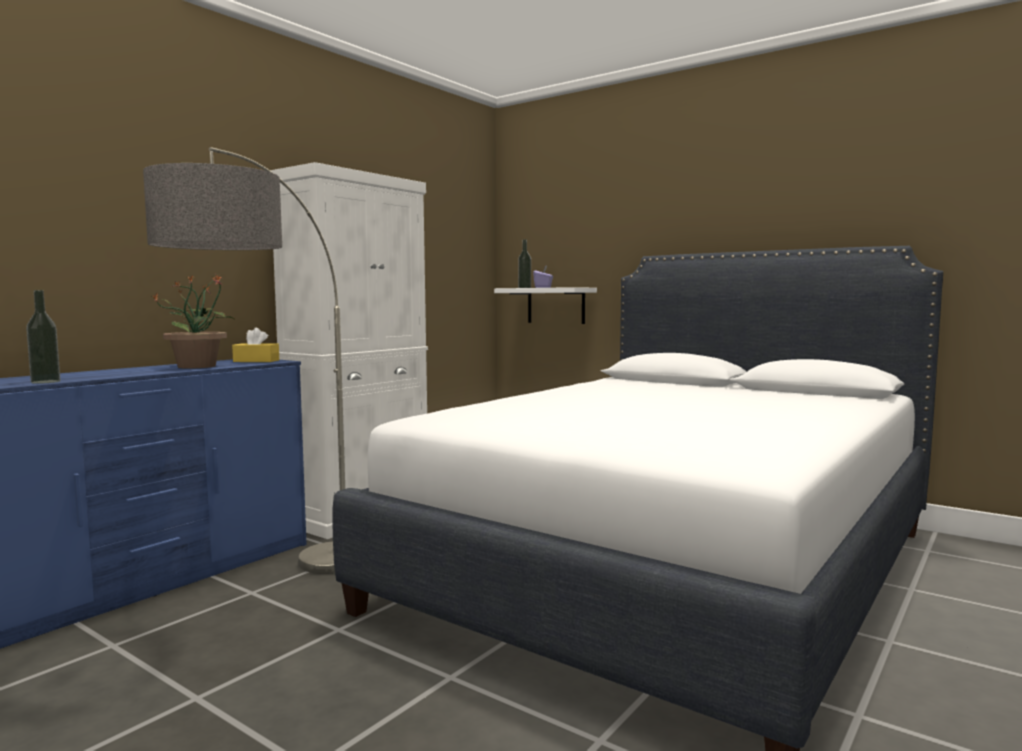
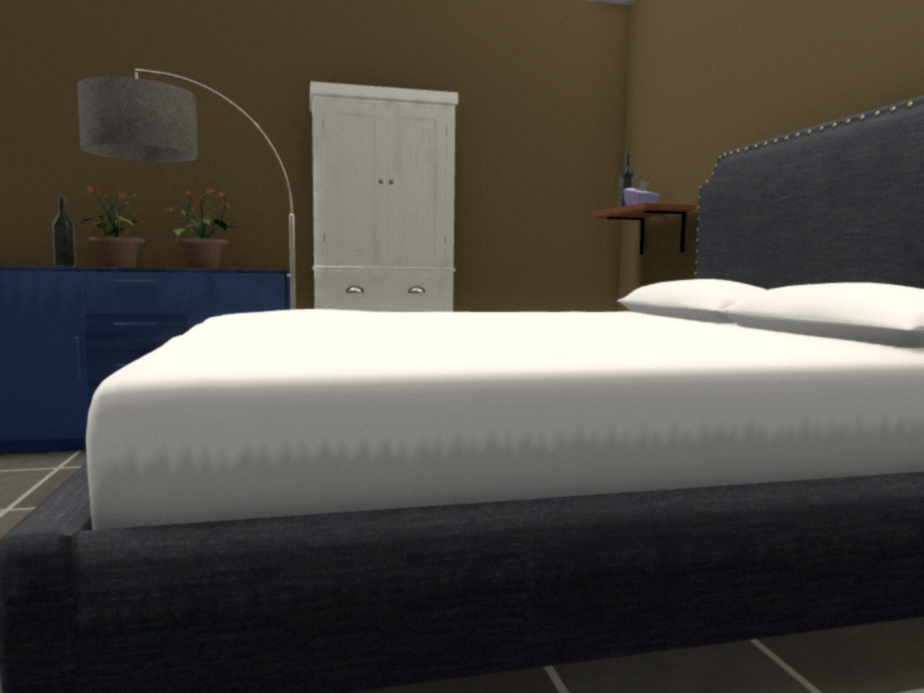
camera: 40 degrees right, 0 degrees up
yellow tissue box [232,328,279,362] -> none
white shelf [494,287,597,324] -> brown shelf [592,202,696,254]
none -> potted plant [81,185,145,267]

